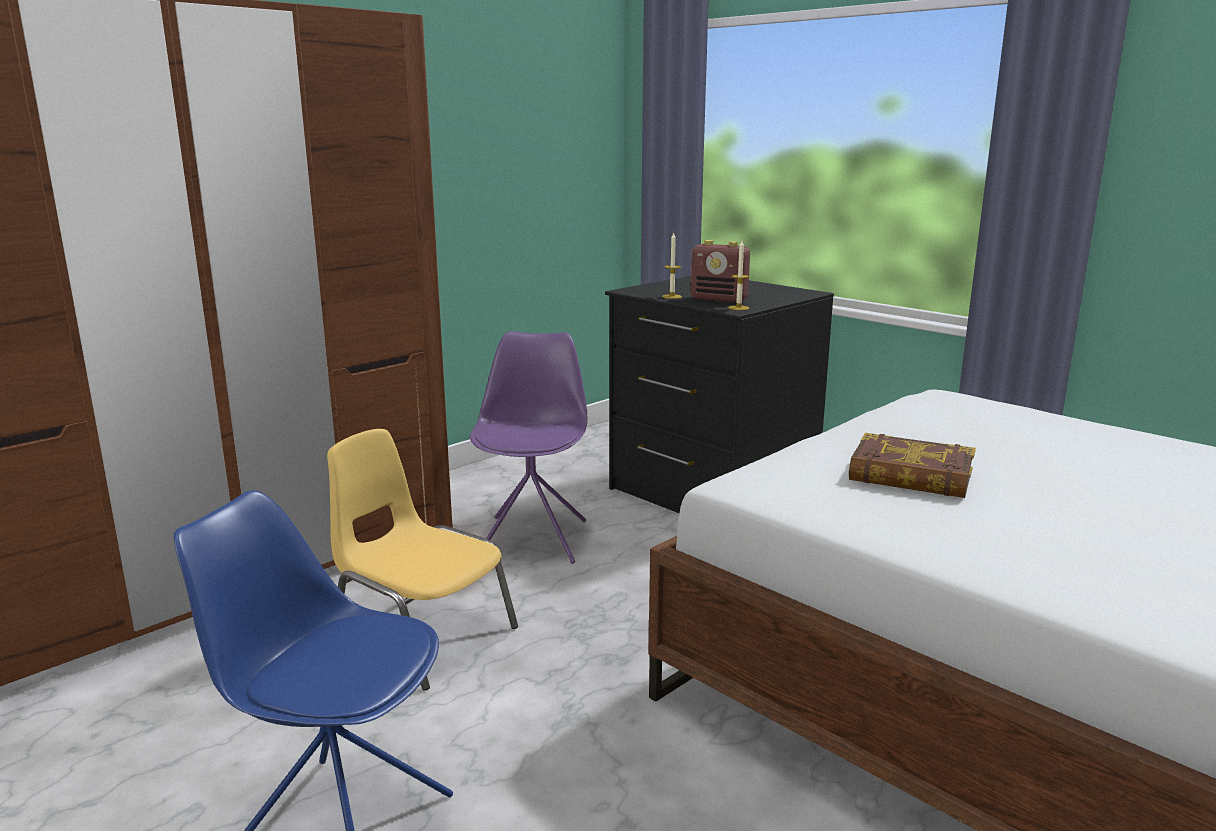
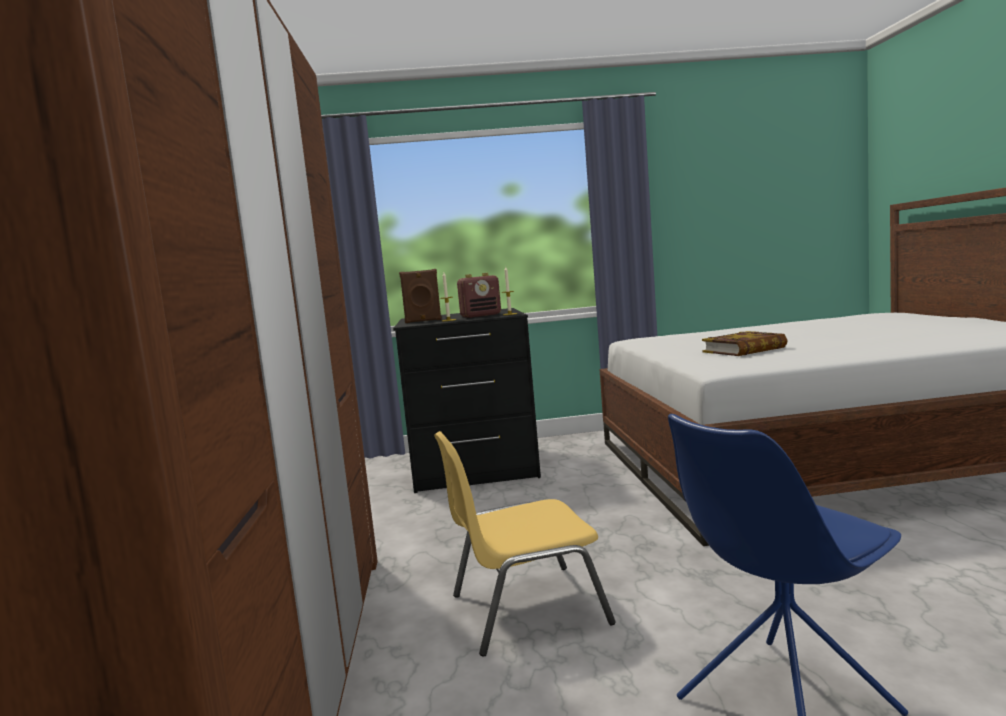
camera: 50 degrees left, 10 degrees down
purple chair [469,331,587,564] -> none
none -> brown speaker [399,269,442,323]

